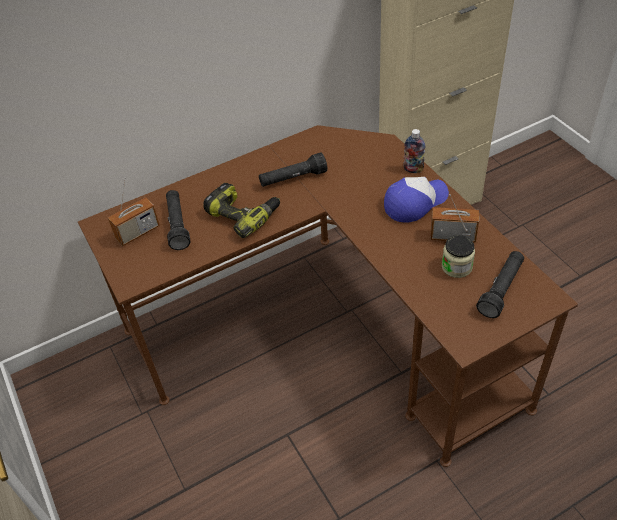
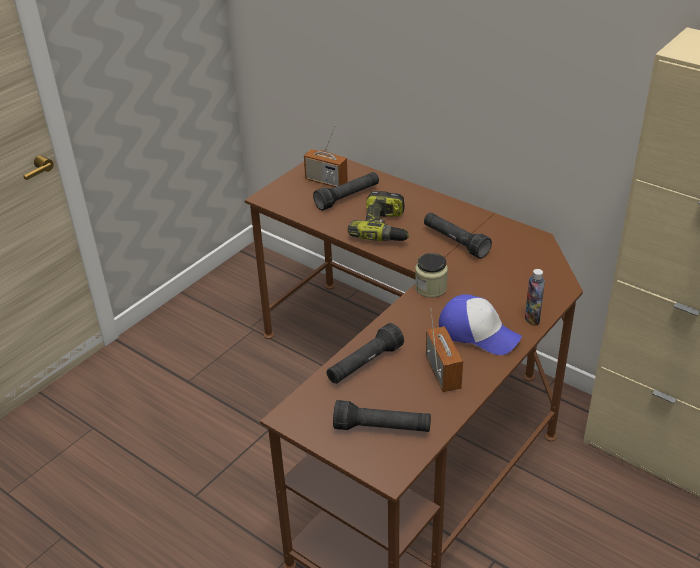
camera: 65 degrees right, 10 degrees down
jar [442,235,475,278] -> jar moved to [415,253,448,298]
none -> black flashlight [327,323,404,384]

